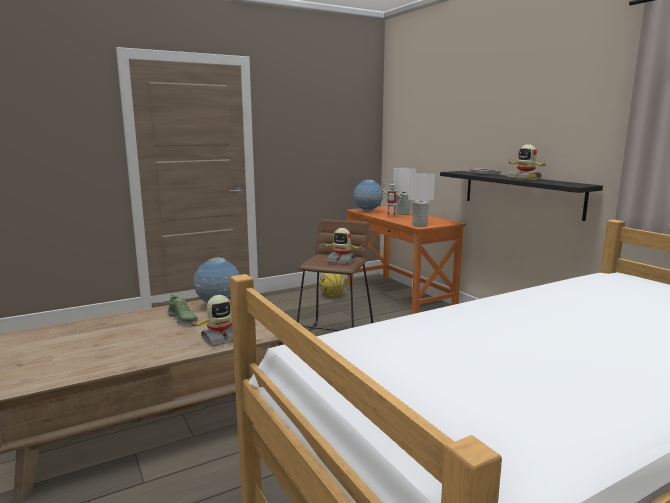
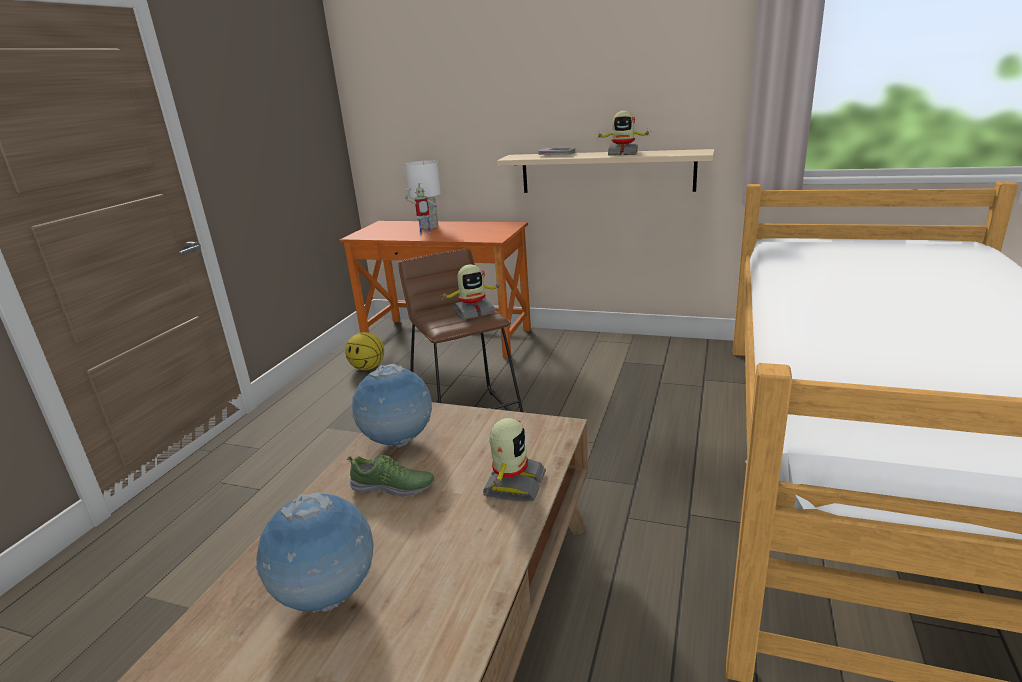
camera: 40 degrees left, 10 degrees up
globe [354,180,383,212] -> globe moved to [255,492,374,612]
white table lamp [408,173,435,227] -> none
black shelf [440,171,603,221] -> beige shelf [497,149,715,193]

